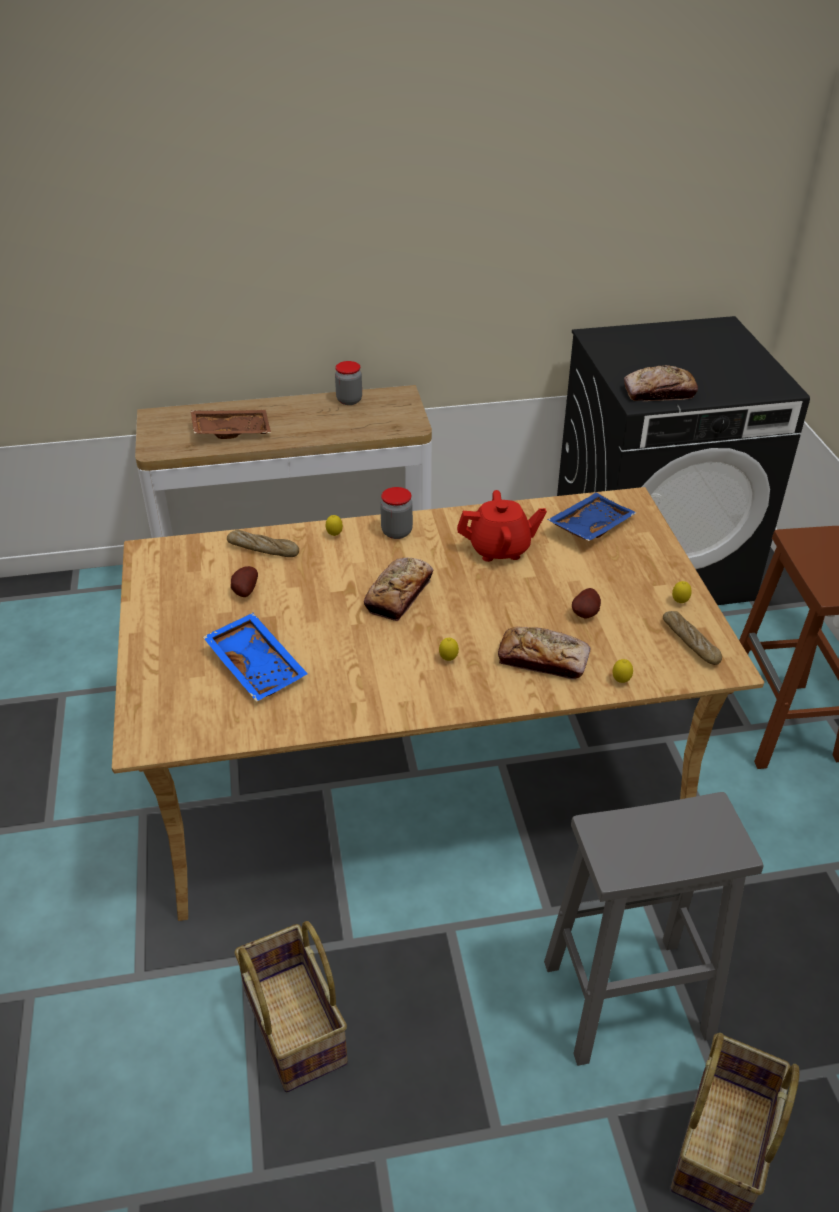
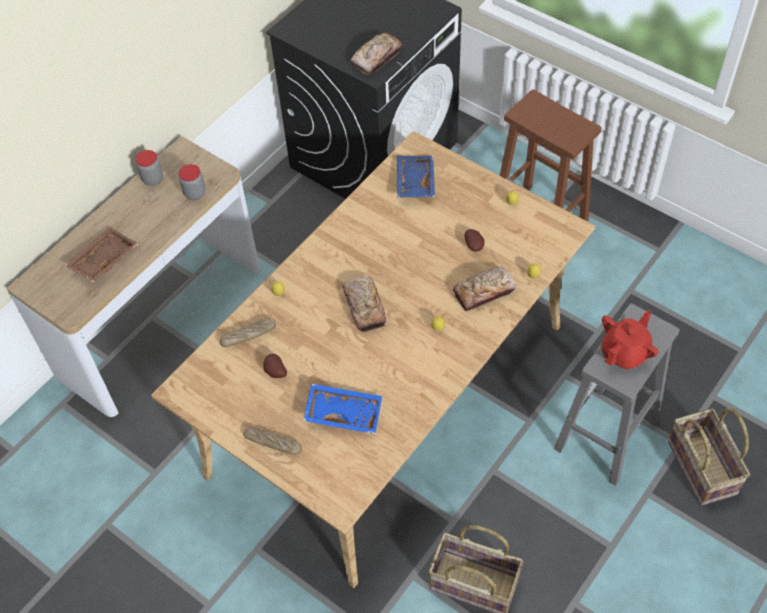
camera: 40 degrees left, 15 degrees up
jar [380,487,413,539] -> jar moved to [179,164,205,200]
red teapot [457,490,547,562] -> red teapot moved to [601,310,659,370]
bread [663,611,722,665] -> bread moved to [243,427,302,455]

